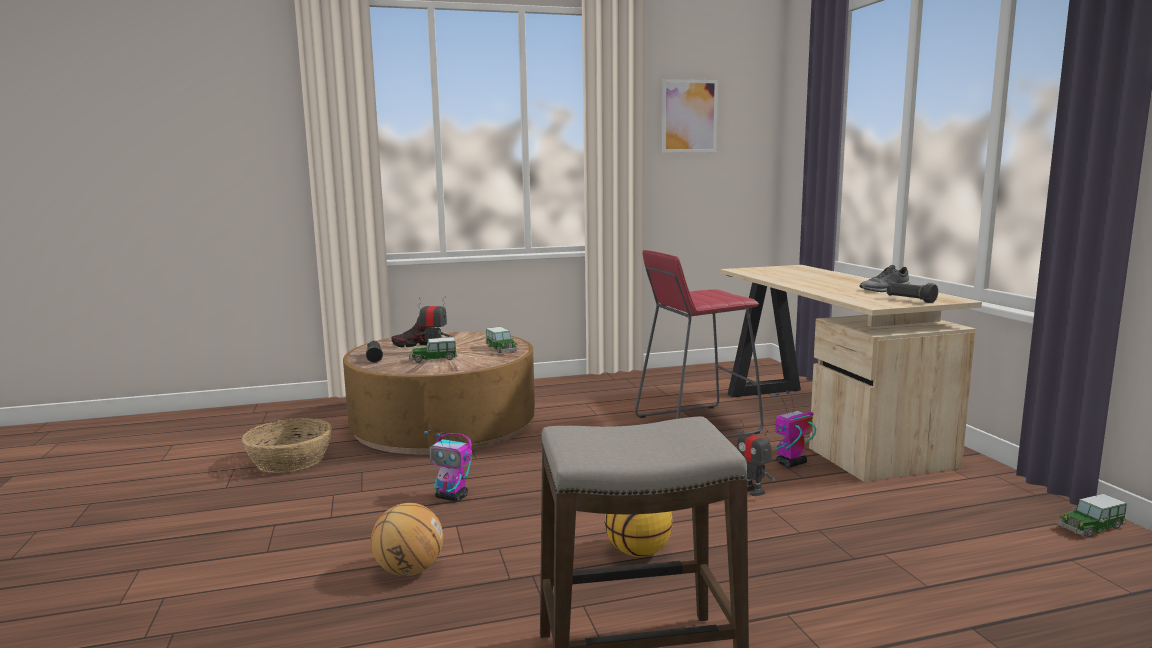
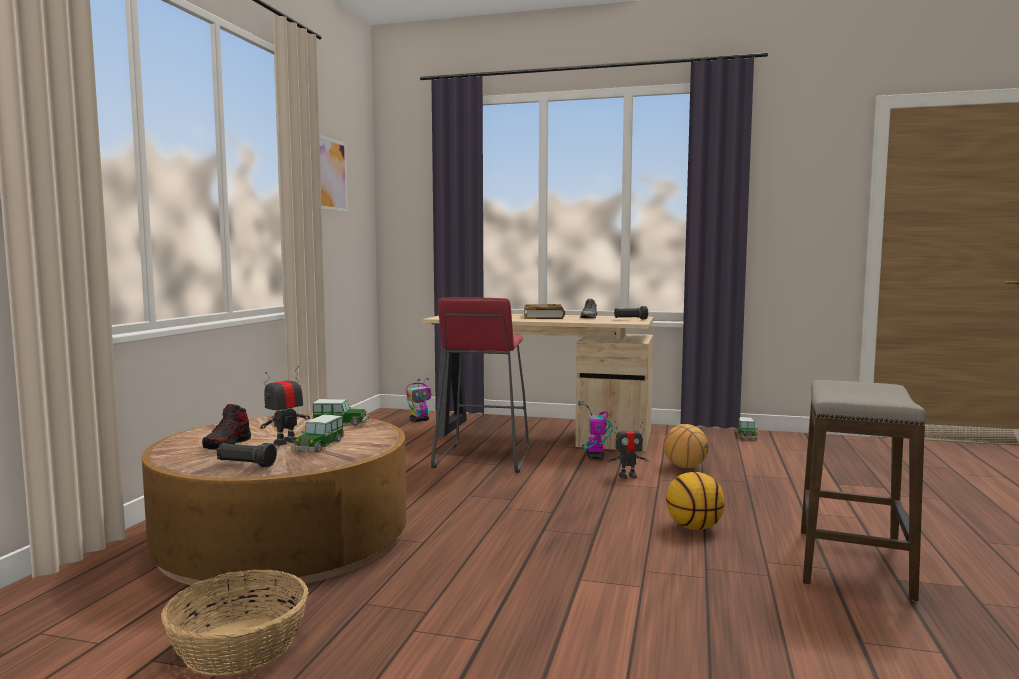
camera: 60 degrees left, 5 degrees down
basketball [371,503,443,576] -> basketball moved to [663,424,709,468]
toy robot [424,430,472,502] -> toy robot moved to [406,378,431,422]
none -> book [524,304,566,319]

